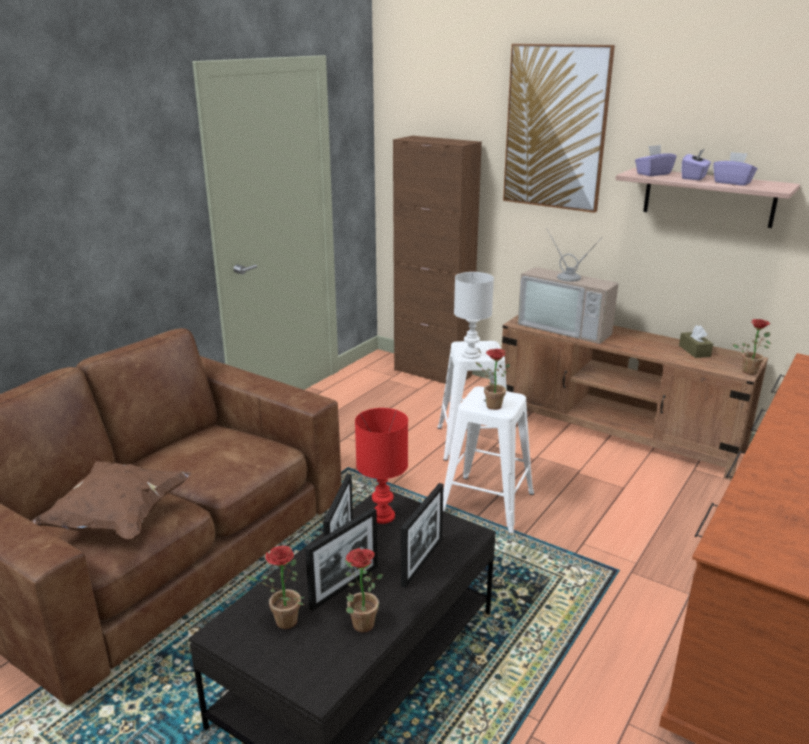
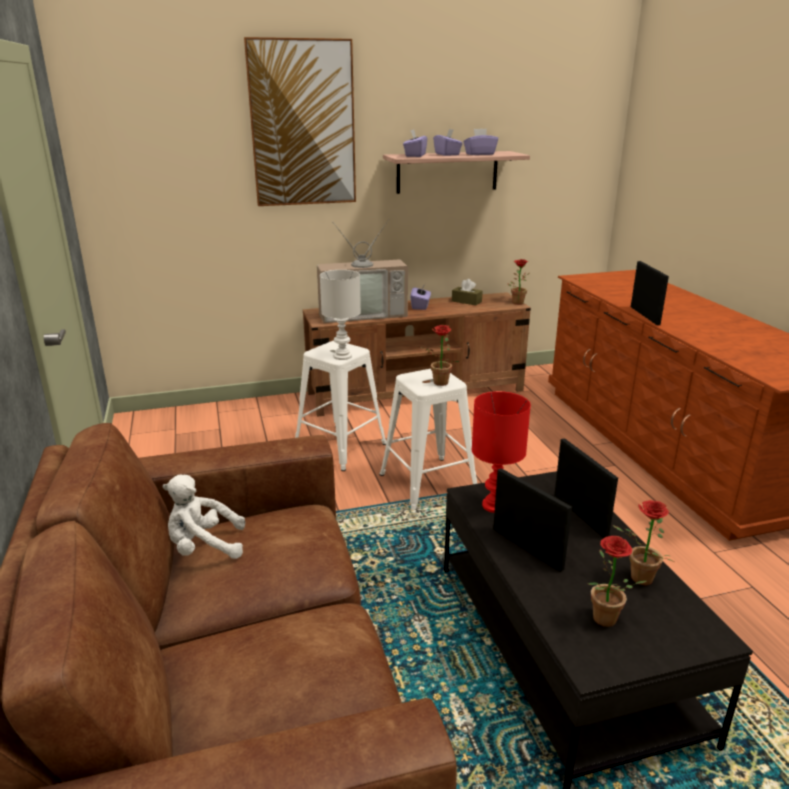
camera: 50 degrees left, 0 degrees up
brown pillow [31,461,192,539] -> none
picture frame [305,508,378,611] -> picture frame moved to [631,261,669,325]
brown cabinet [393,136,482,384] -> none
none -> white plush toy [162,474,245,559]
none -> purple tissue box [411,284,431,310]

